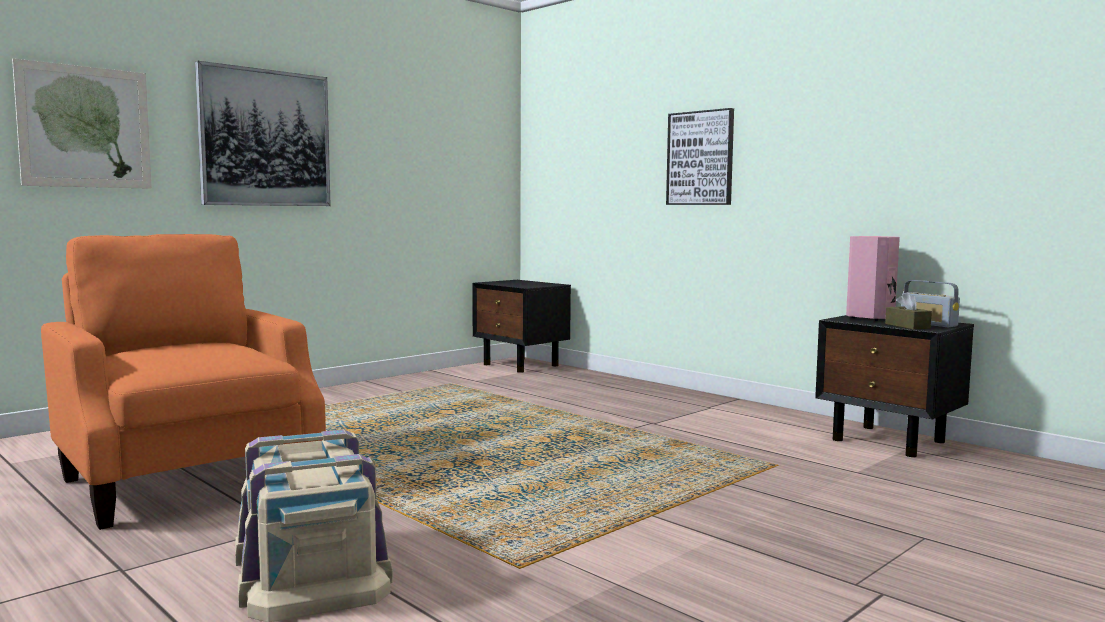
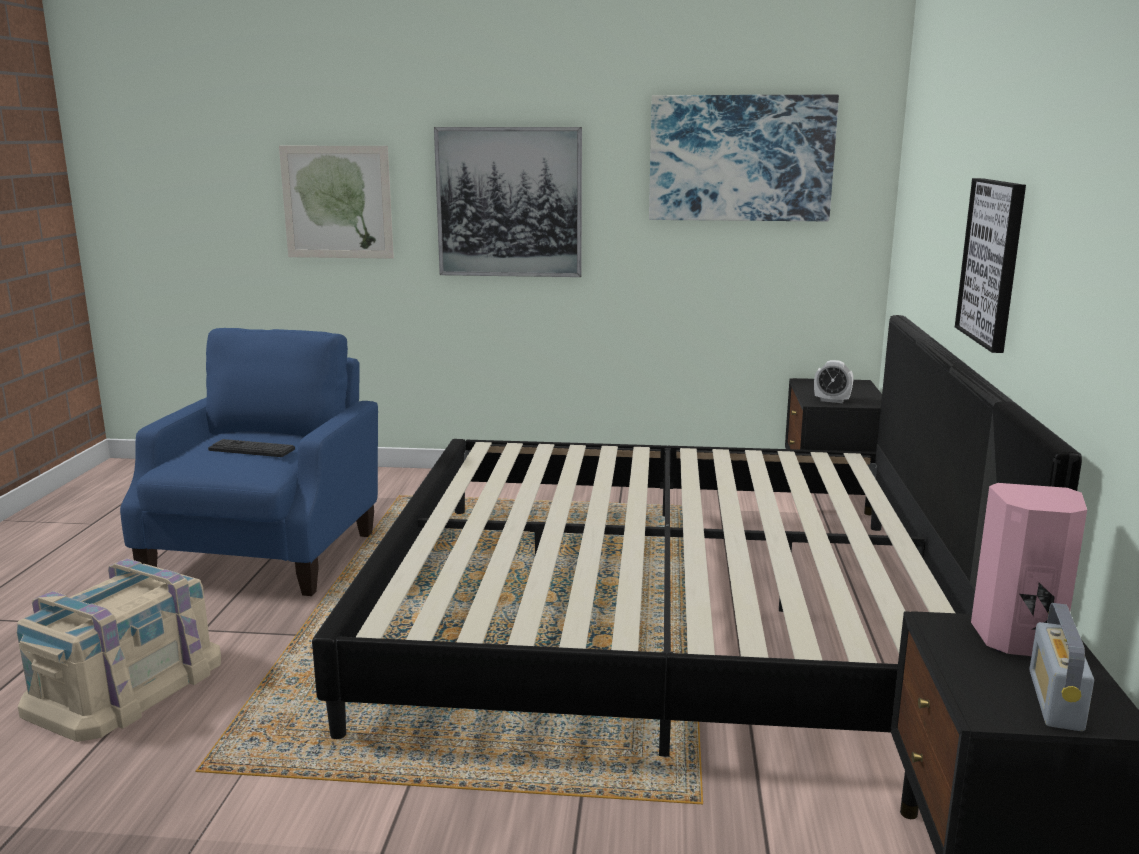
camera: 50 degrees right, 10 degrees up
orange armchair [41,234,326,530] -> blue armchair [120,328,378,596]
brown tissue box [885,292,932,329] -> none
none -> keyboard [208,439,295,457]
none -> bed [312,315,1082,757]
none -> picture [649,95,839,221]
none -> alarm clock [814,360,853,403]

